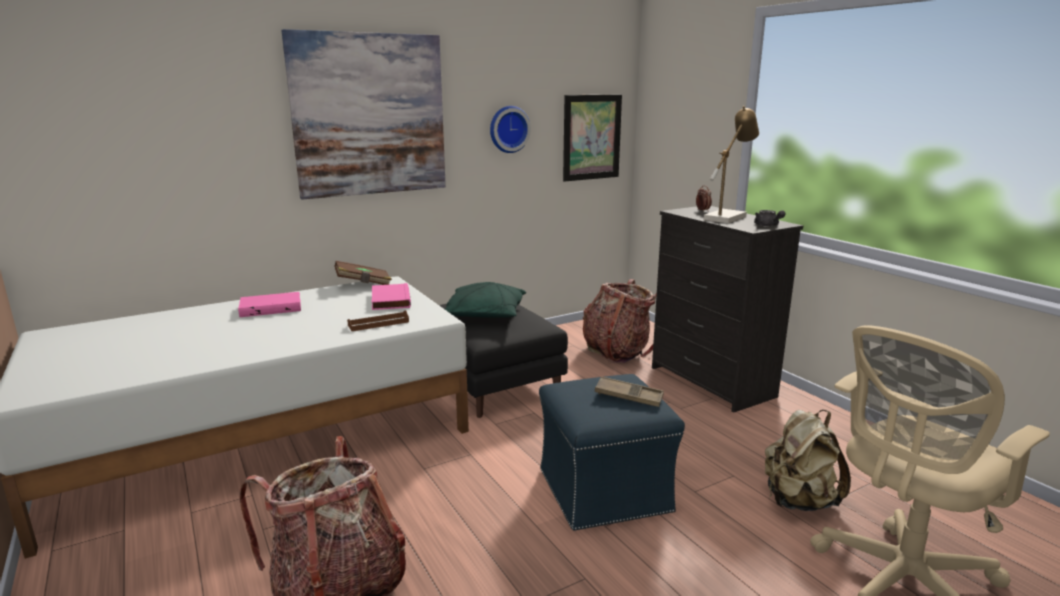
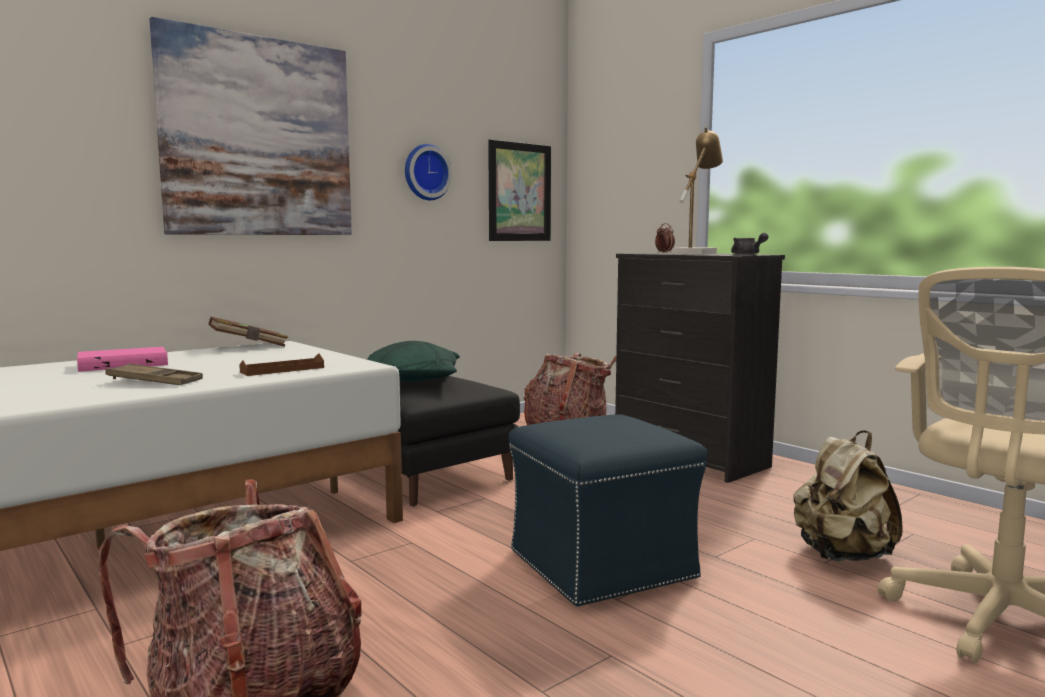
camera: 10 degrees left, 10 degrees down
pink book [372,283,411,310] -> none
brown tray [595,376,664,407] -> brown tray moved to [105,363,203,385]

